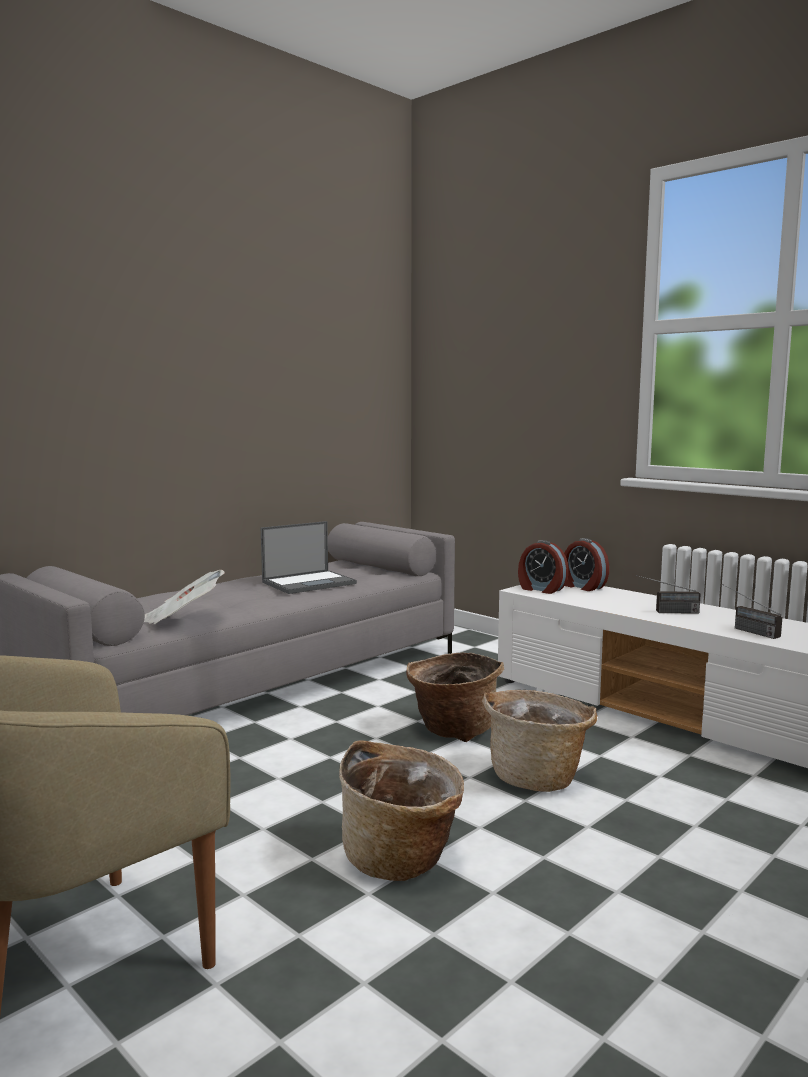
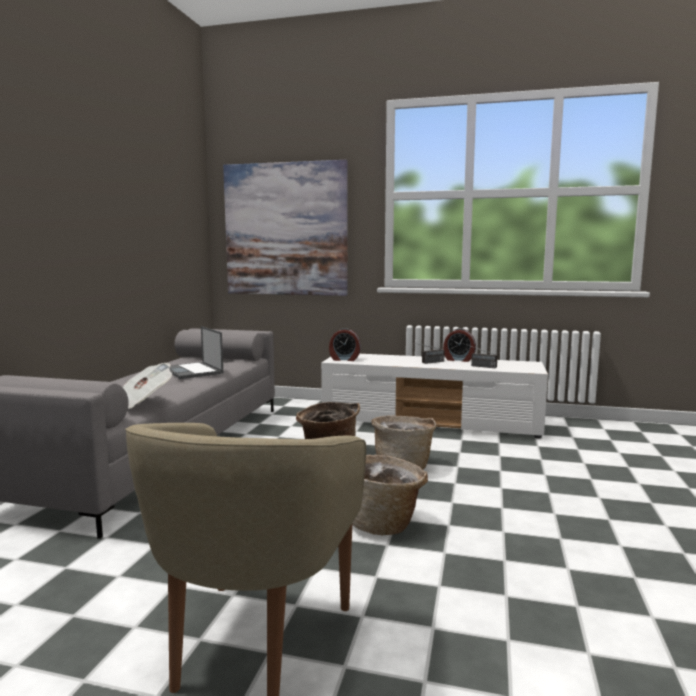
camera: 30 degrees left, 0 degrees up
laptop [261,521,357,594] -> laptop turned 120 degrees clockwise [169,326,223,379]
alarm clock [564,538,609,591] -> alarm clock moved to [443,328,476,362]
none -> picture [223,160,347,296]

